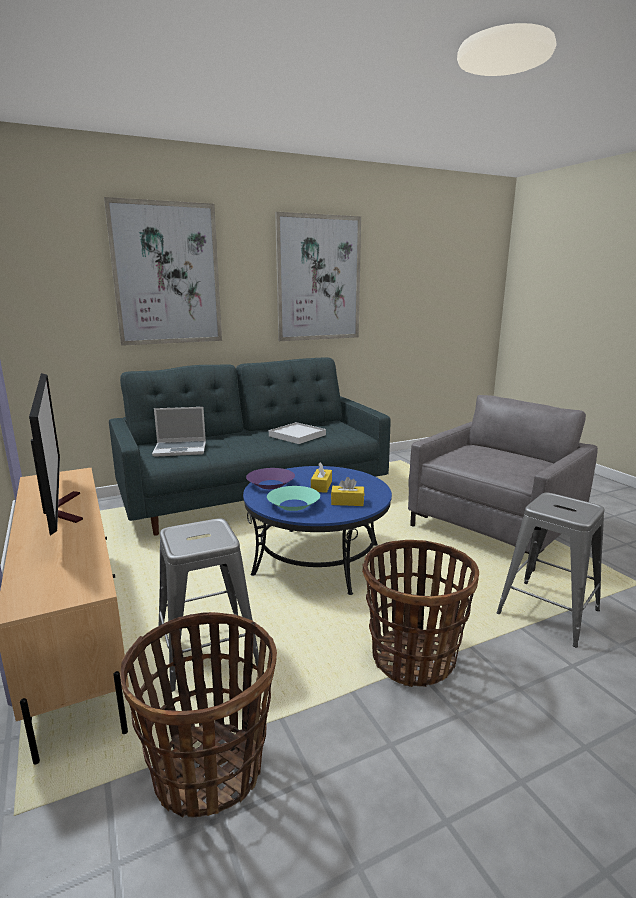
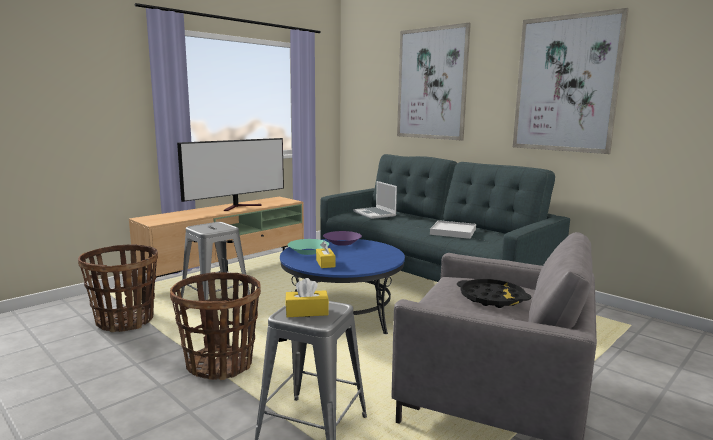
camera: 70 degrees right, 5 degrees down
yellow tissue box [311,462,332,493] -> yellow tissue box moved to [285,278,329,317]
none -> black tray [457,279,531,308]

